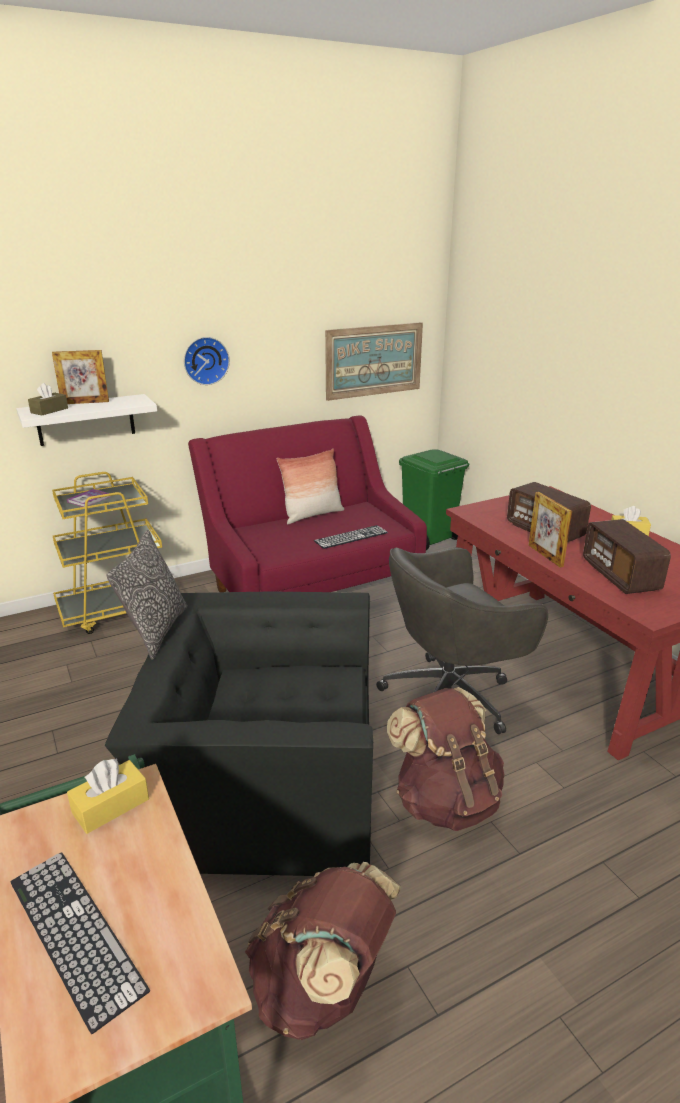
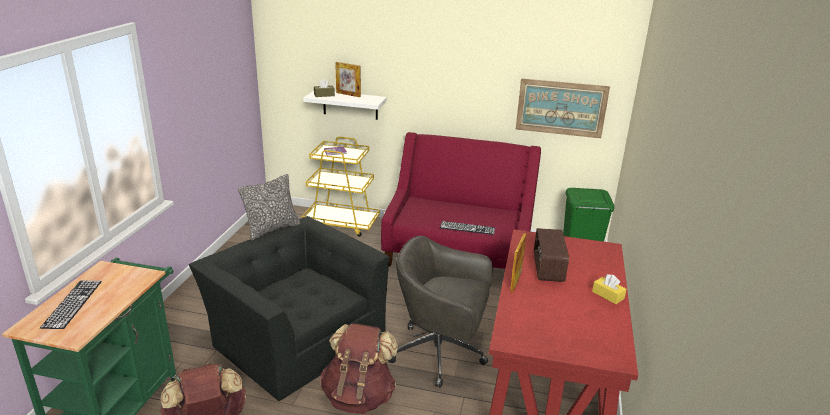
camera: 40 degrees right, 0 degrees up
yellow tissue box [67,759,149,834] -> none
wall clock [184,337,230,385] -> none
pillow [277,449,344,524] -> none
radio [583,519,671,594] -> none

